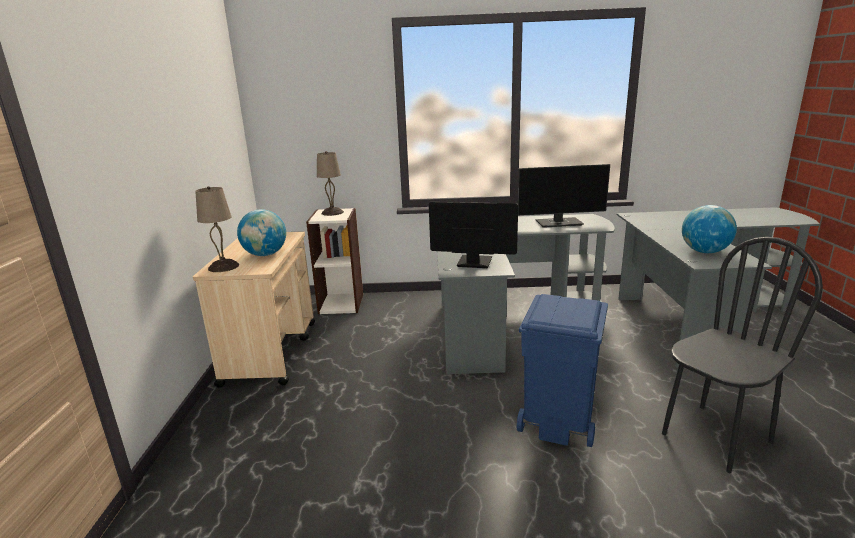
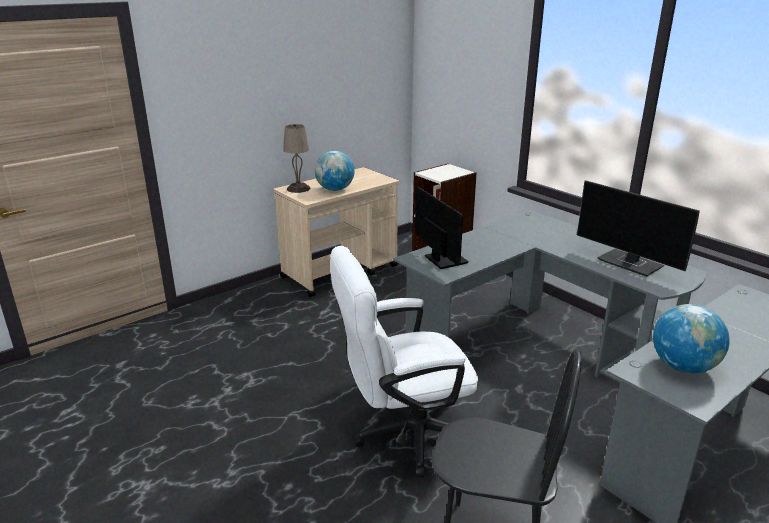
camera: 50 degrees right, 5 degrees up
beige table lamp [317,151,344,216] -> none
blue trash can [517,294,608,447] -> white office chair [330,246,478,477]

